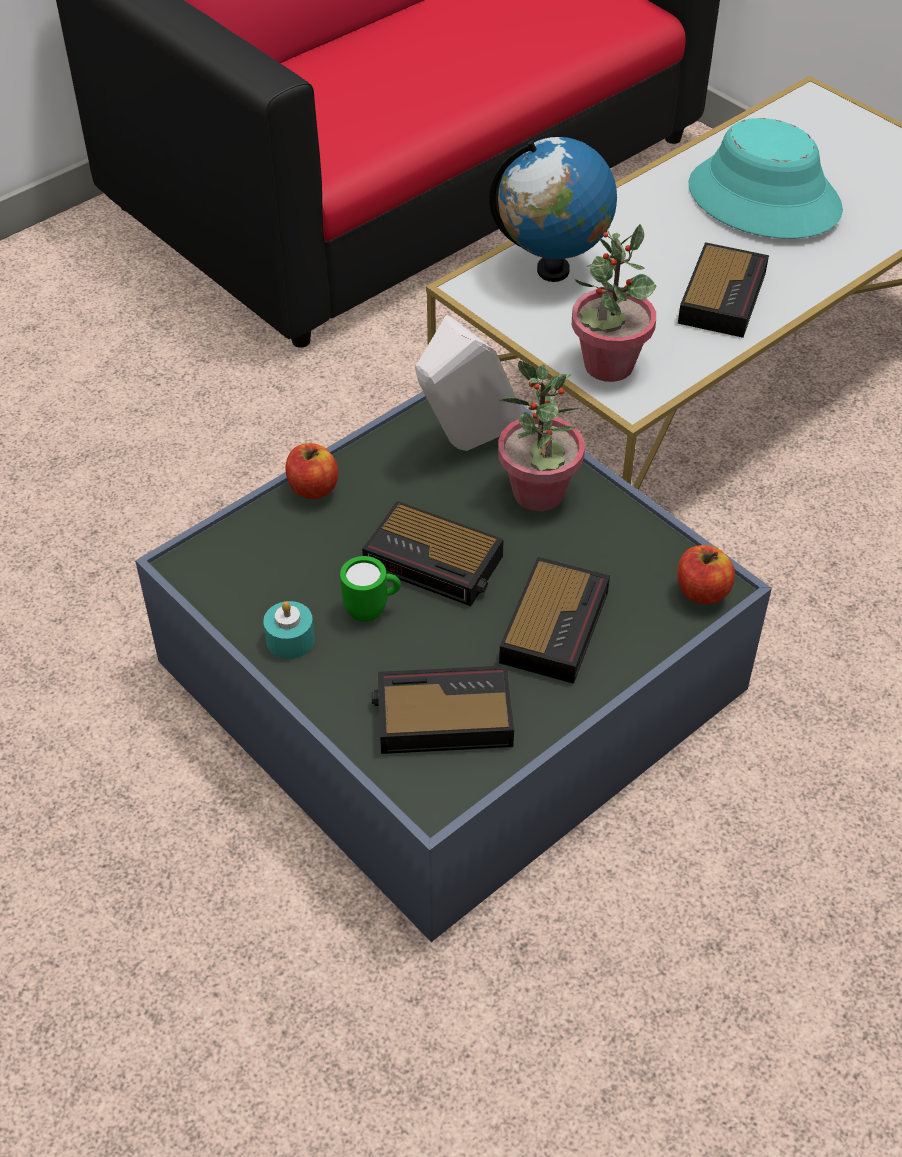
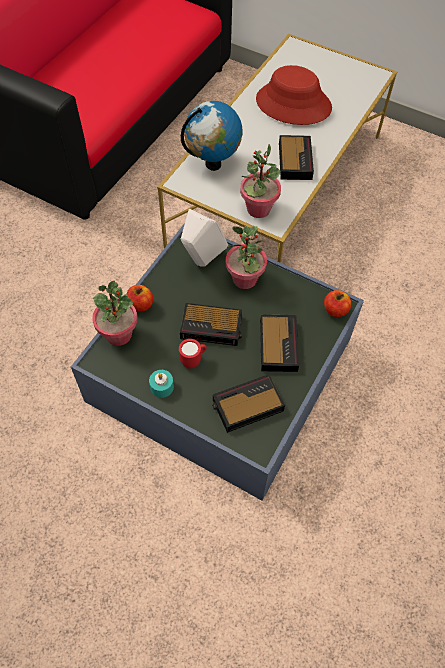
camera: 20 degrees left, 10 degrees up
green mug [340,556,401,622] -> red mug [179,339,207,369]
turquoise hat [688,118,843,239] -> red hat [256,65,332,125]
none -> potted plant [92,281,137,346]

